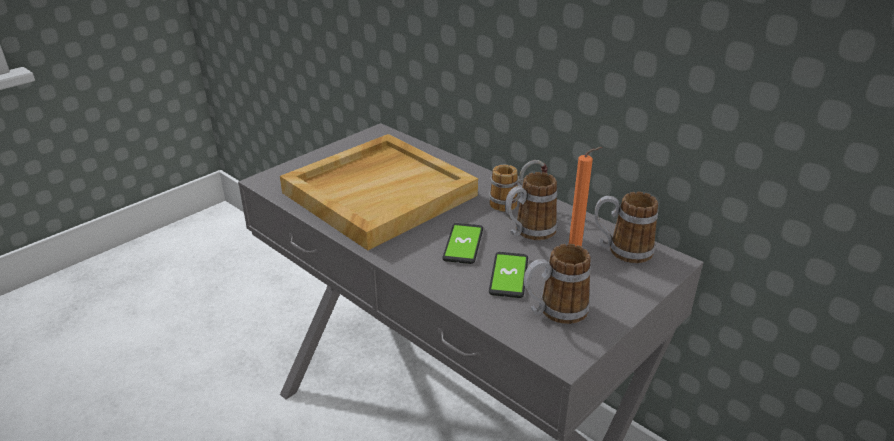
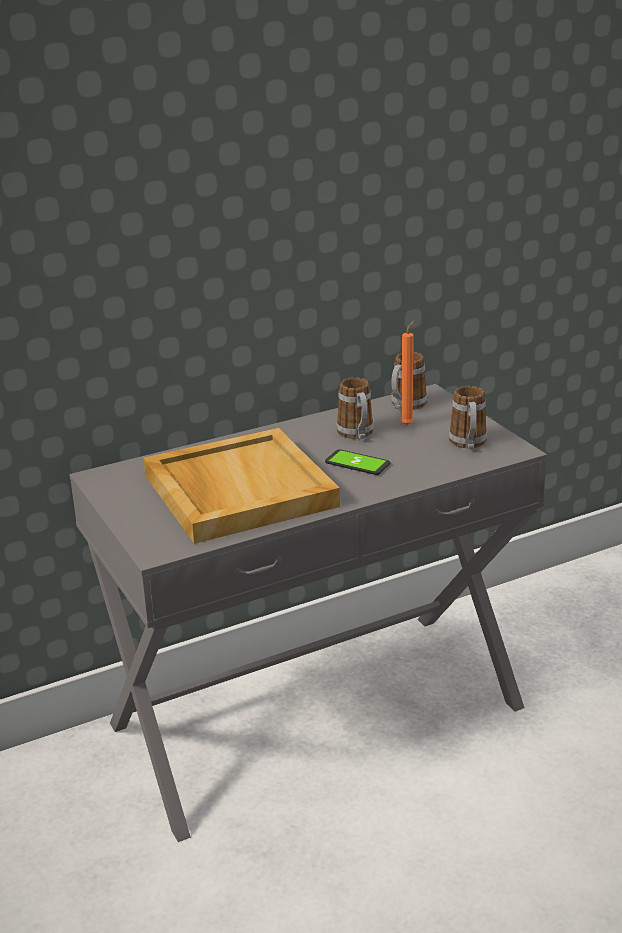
camera: 70 degrees left, 5 degrees down
mug [489,160,547,211] -> none
phone [489,252,528,298] -> none

